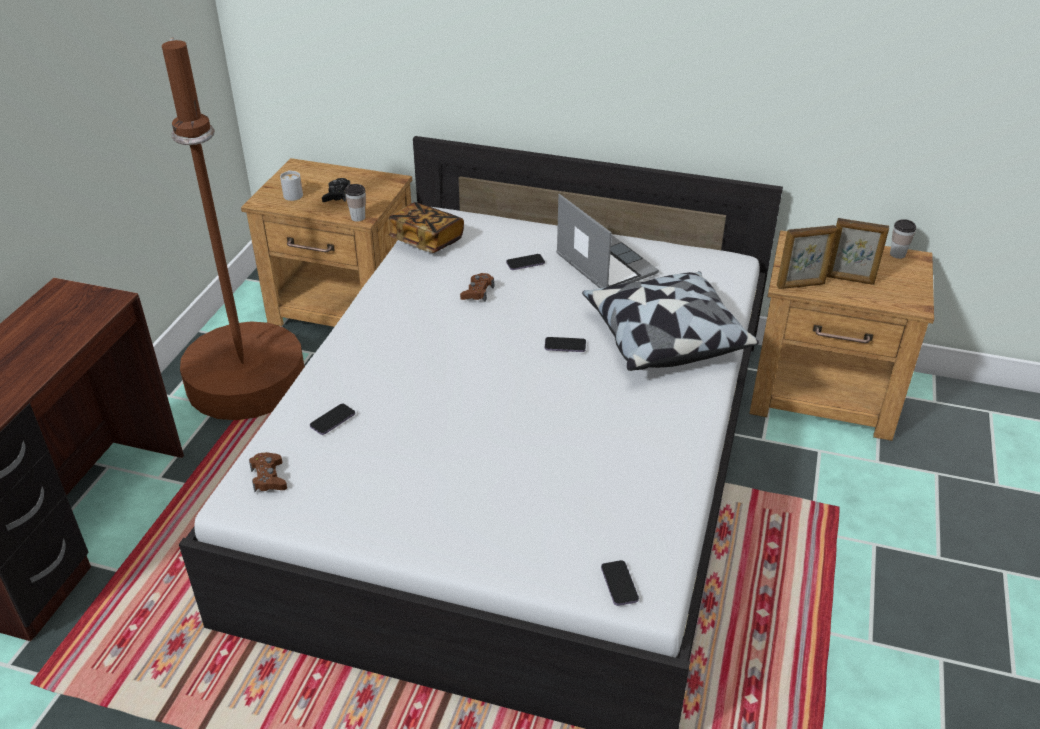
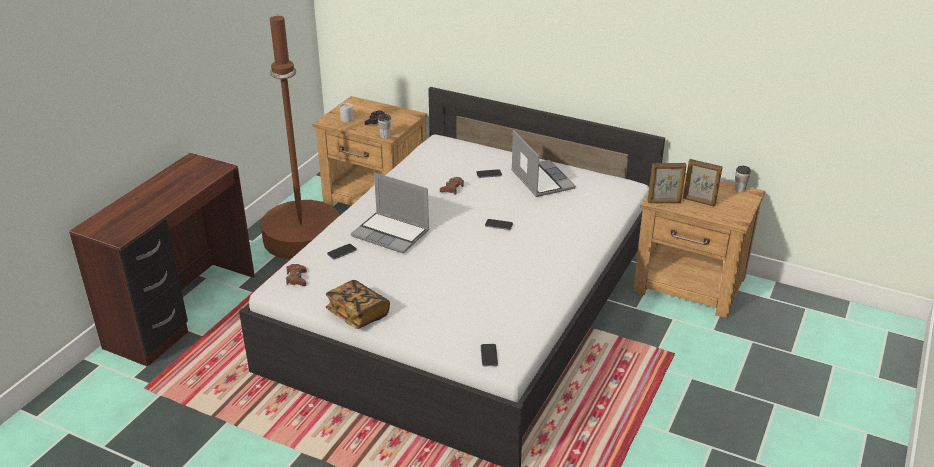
camera: 10 degrees right, 5 degrees down
book [388,202,464,253] -> book moved to [326,280,390,329]
pillow [582,271,759,371] -> none
none -> laptop [351,173,429,253]

